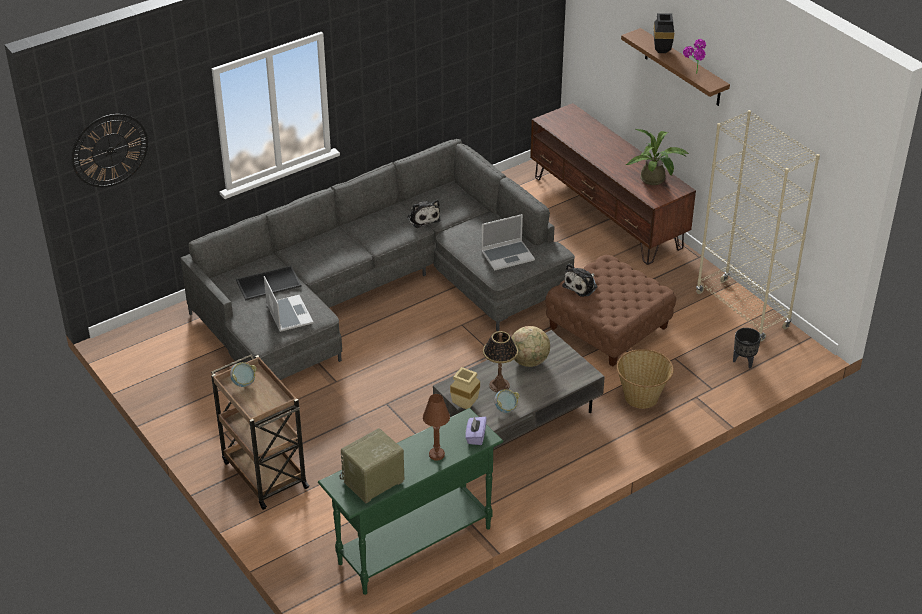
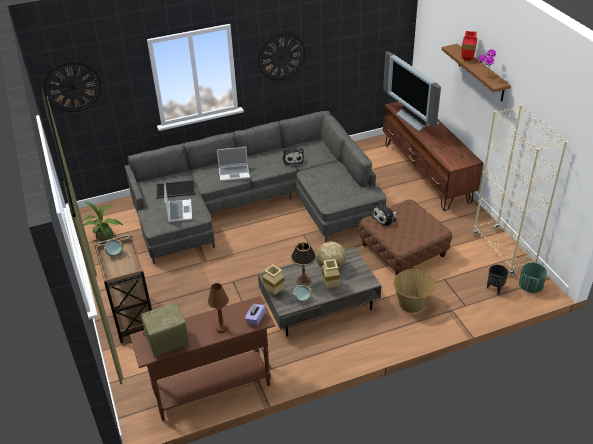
camera: 15 degrees right, 0 degrees up
green console table [318,408,503,595] -> brown console table [130,296,275,421]
laptop [481,214,535,270] -> laptop moved to [217,147,250,181]
potted plant [625,128,689,185] -> potted plant moved to [83,202,123,242]
black vase [654,13,674,53] -> red vase [462,31,477,61]
none -> wall clock [258,33,305,80]
none -> beige vase [322,259,340,289]
none -> television [383,51,441,131]
none -> green planter [519,263,547,293]

